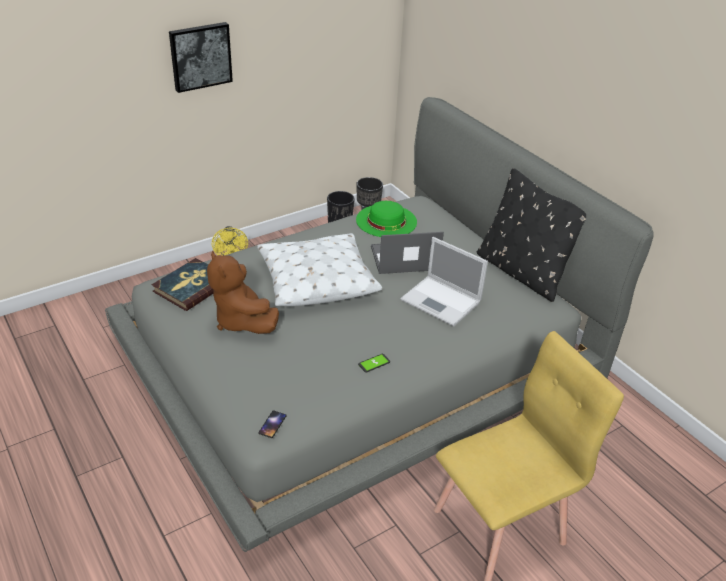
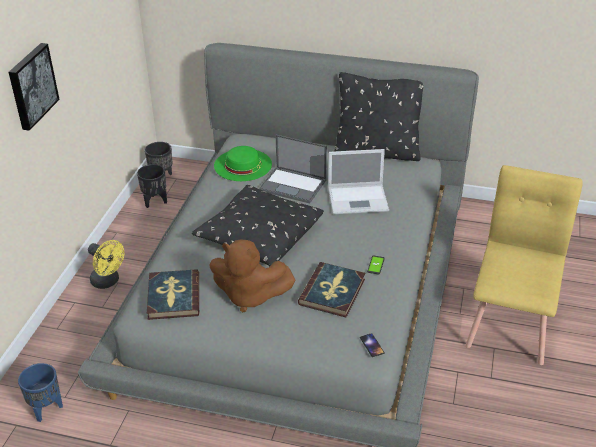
camera: 40 degrees left, 0 degrees up
white pillow [257,233,382,306] -> black pillow [192,185,324,266]
laptop [371,232,444,274] -> laptop turned 105 degrees counterclockwise [259,135,327,203]
none -> blue planter [18,363,63,422]
none -> book [298,262,365,317]

